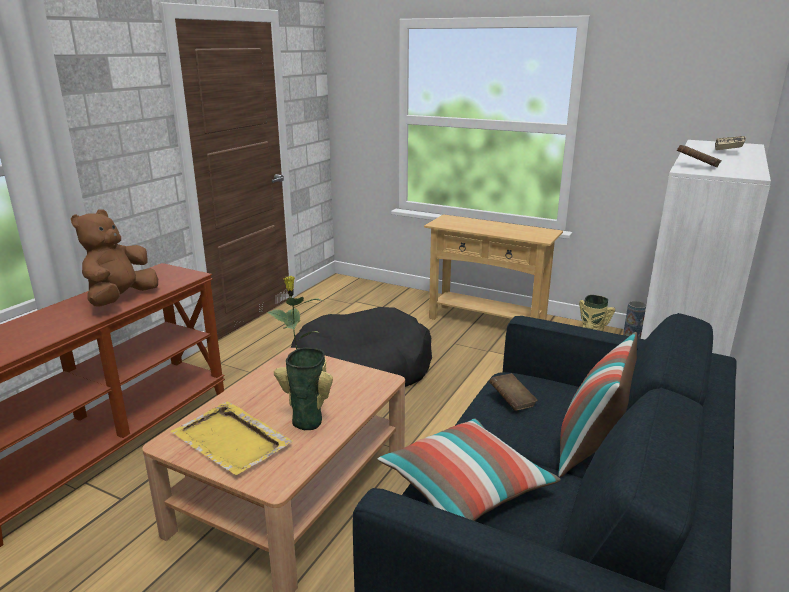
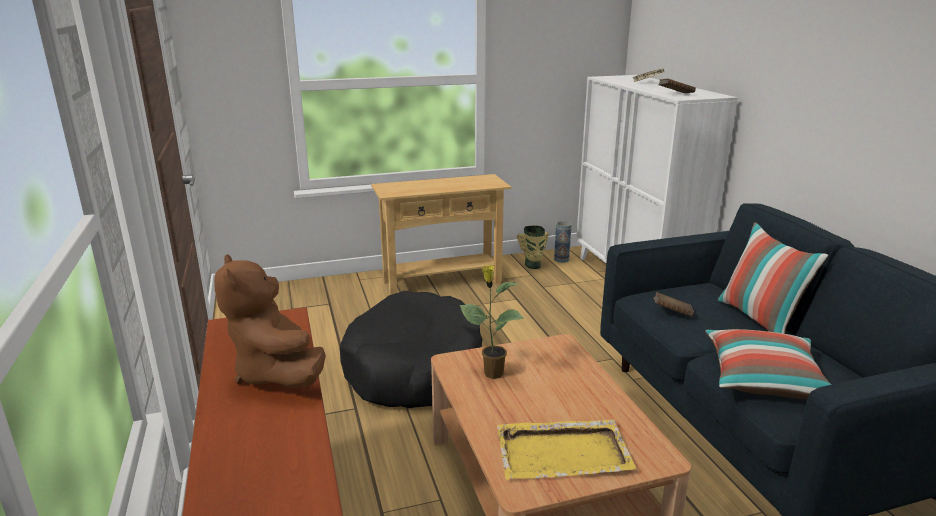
camera: 45 degrees left, 0 degrees up
vase [274,348,333,430] -> none

